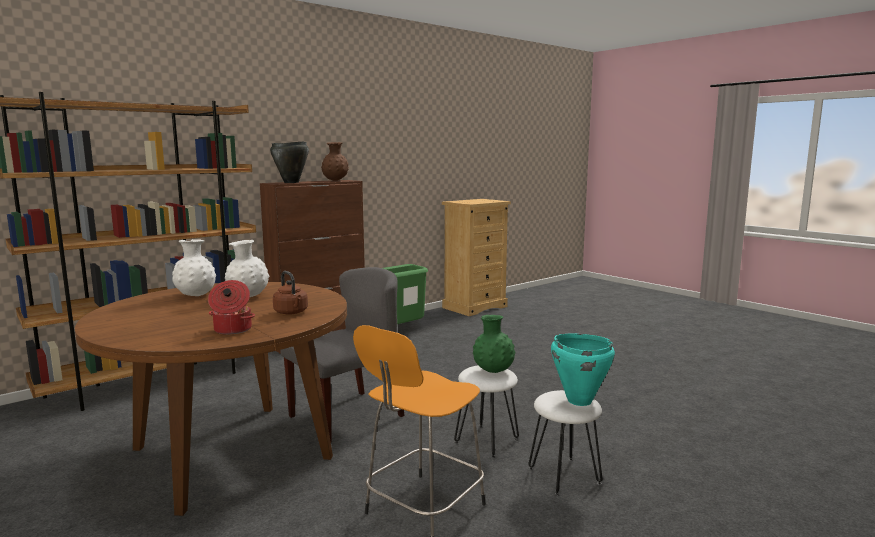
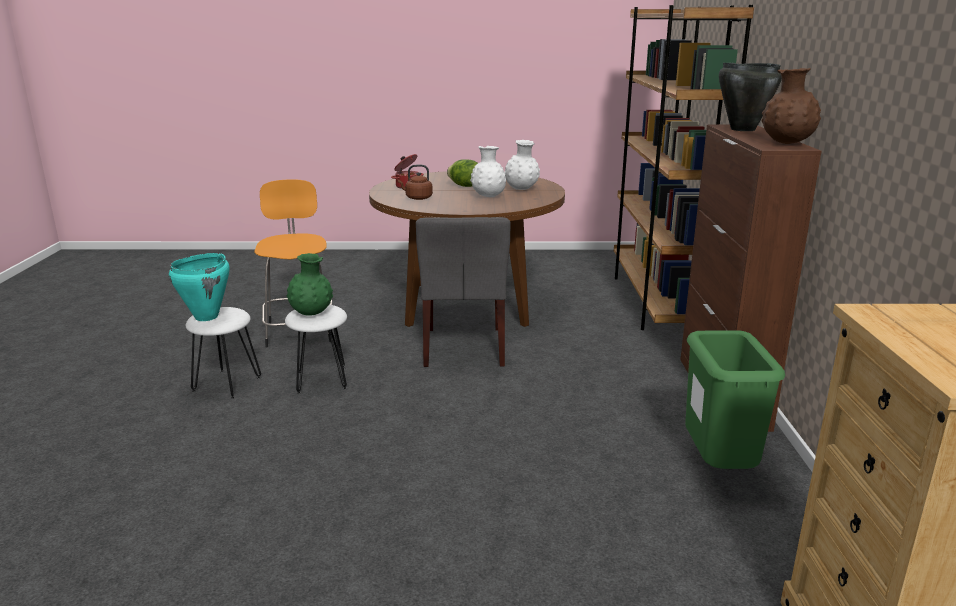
camera: 130 degrees right, 10 degrees up
none -> lettuce [447,159,478,187]

